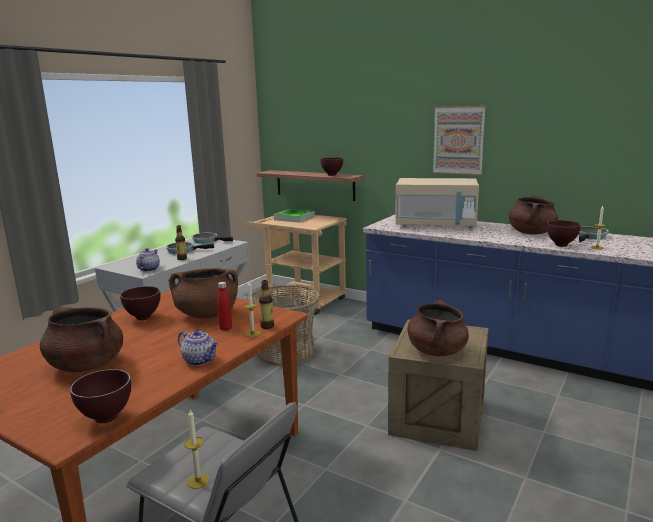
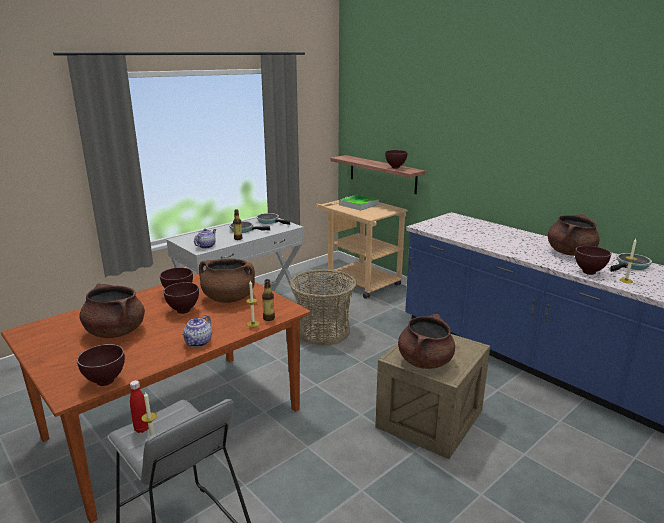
camera: 15 degrees right, 5 degrees up
teapot [178,330,218,366] -> teapot turned 60 degrees clockwise [182,315,212,347]
red bottle [217,282,232,331] -> red bottle moved to [130,380,149,433]
beige microwave [395,178,479,228] -> none
picture [433,106,486,175] -> none
none -> brown bowl [163,282,199,314]

